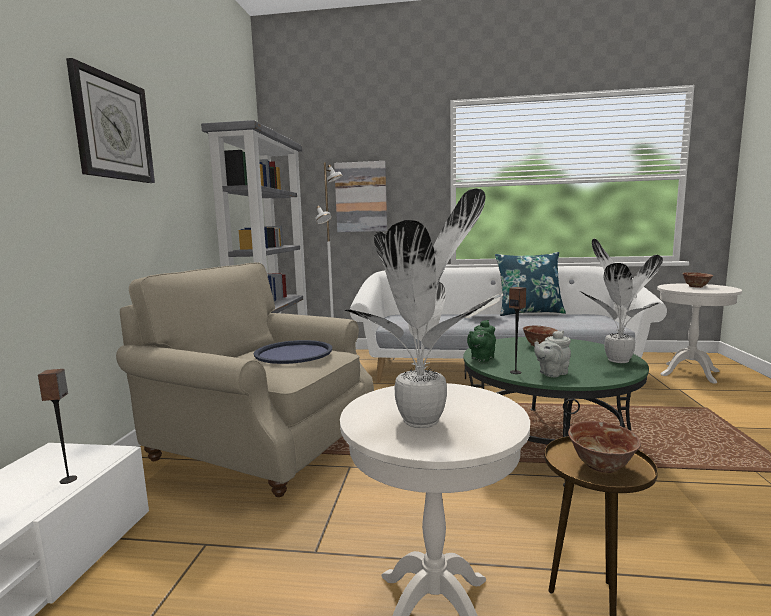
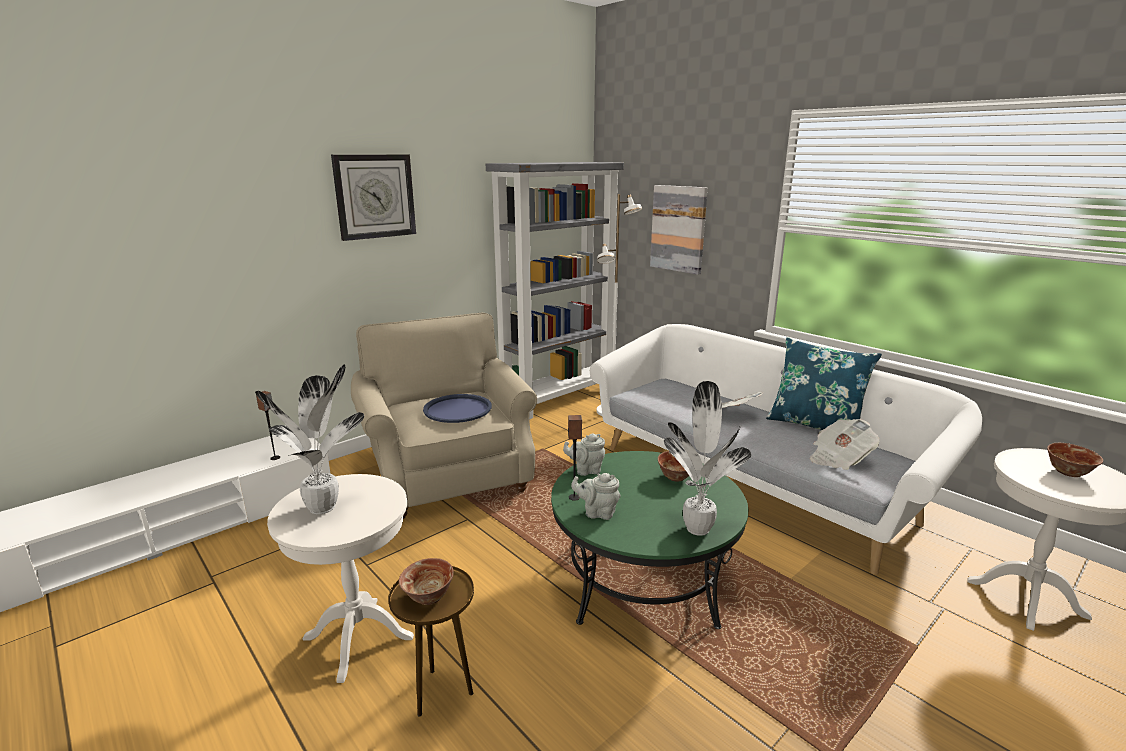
camera: 40 degrees right, 10 degrees up
green teapot [467,320,496,362] -> grey teapot [563,434,605,476]
none -> newspaper [810,419,879,470]

